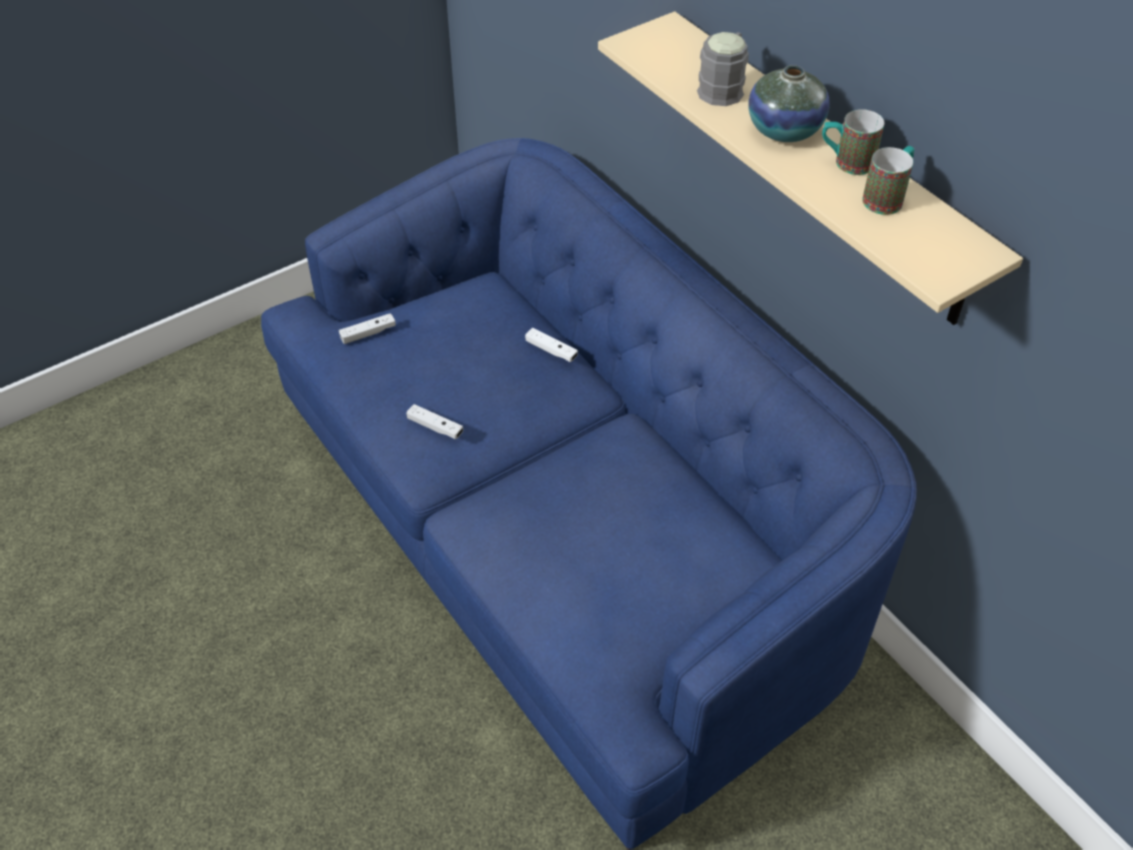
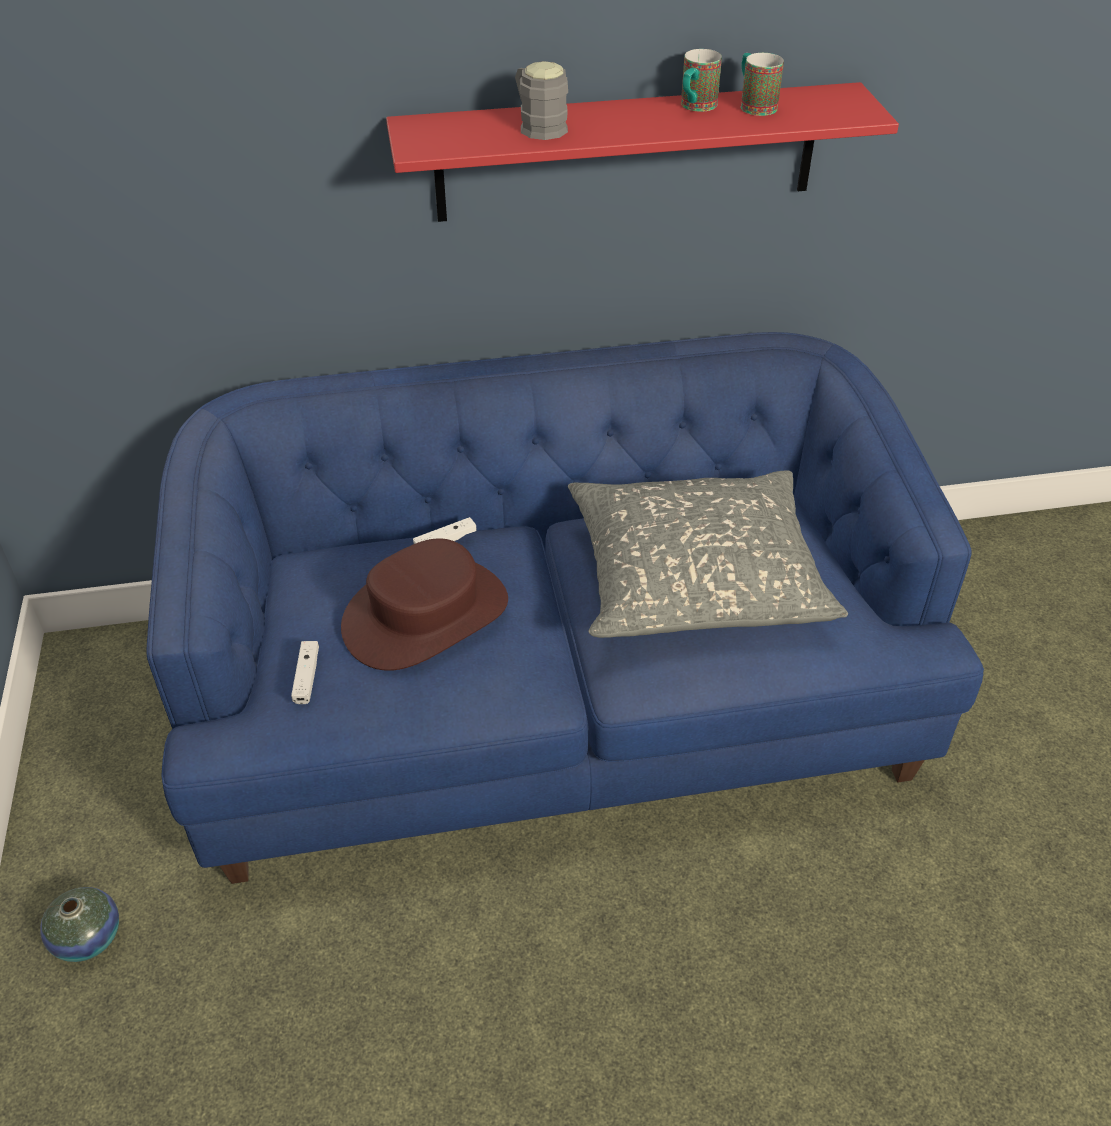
camera: 65 degrees left, 5 degrees down
white game controller [406,404,463,439] -> none
beige shelf [598,11,1023,325] -> red shelf [386,82,899,222]
vase [749,65,830,142] -> vase moved to [40,887,119,962]
none -> brown hat [341,538,508,671]
none -> grey pillow [568,470,848,638]

